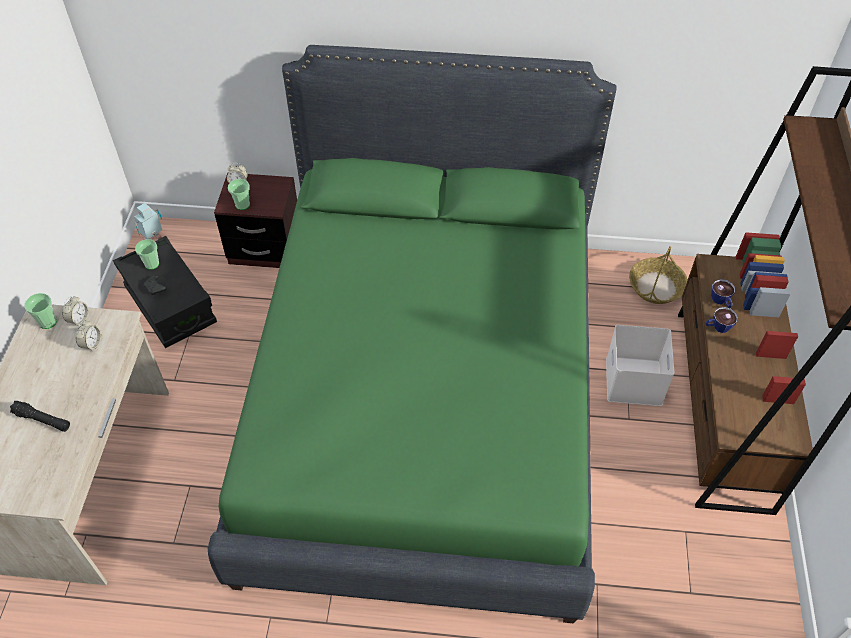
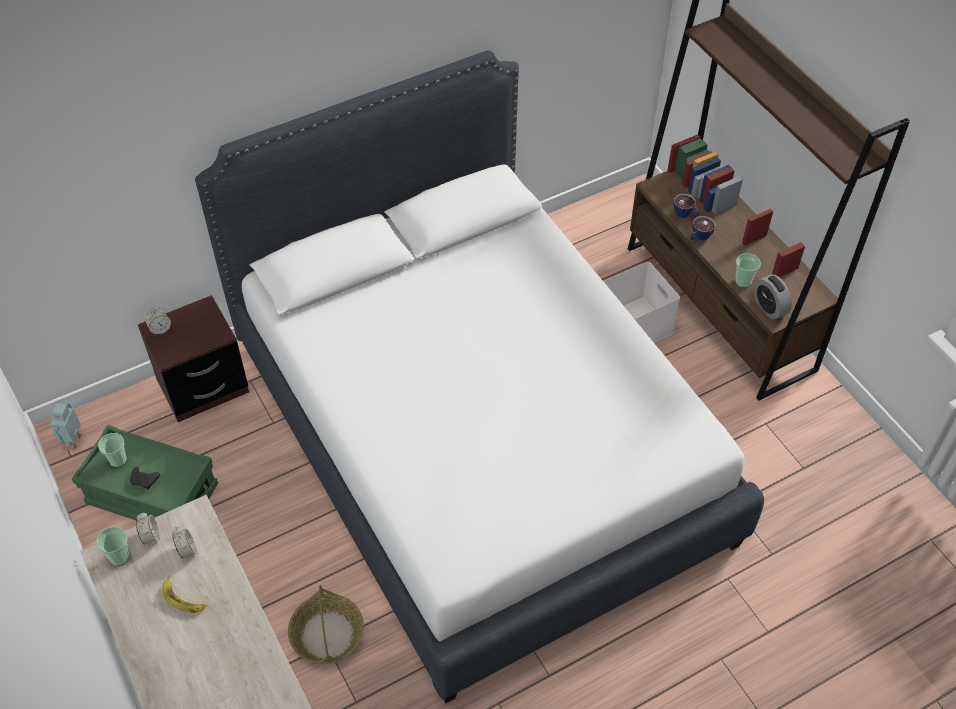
camera: 35 degrees left, 0 degrees up
black flashlight [10,401,70,432] -> none
black storage box [113,236,217,348] -> green storage box [72,425,218,521]
green bed [208,45,617,623] -> white bed [195,50,764,703]
cup [228,179,250,210] -> cup moved to [735,253,761,288]
basket [629,246,688,304] -> basket moved to [288,585,364,664]
none -> banana [162,575,207,613]
none -> alarm clock [753,274,792,320]

